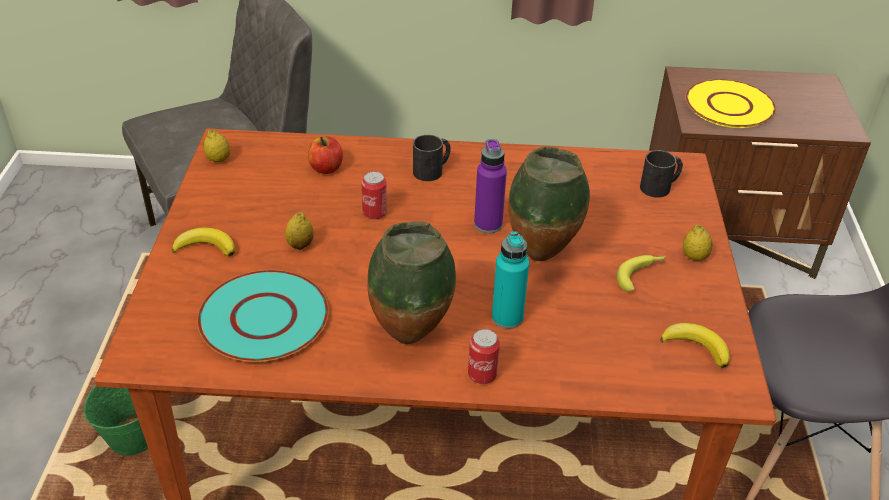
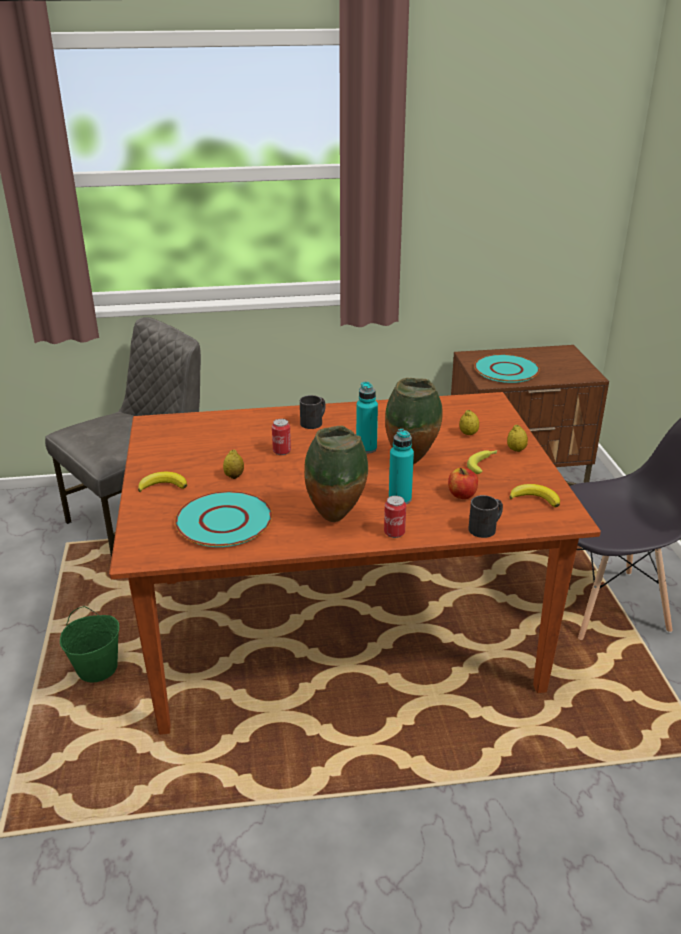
camera: 10 degrees left, 10 degrees down
lemon [204,130,230,162] -> lemon moved to [459,410,479,435]
apple [308,136,343,174] -> apple moved to [448,467,478,499]
purple bottle [474,139,507,233] -> turquoise bottle [356,382,378,454]
black mug [640,150,683,198] -> black mug moved to [468,495,503,538]
yellow plate [685,79,776,128] -> turquoise plate [474,354,540,383]

